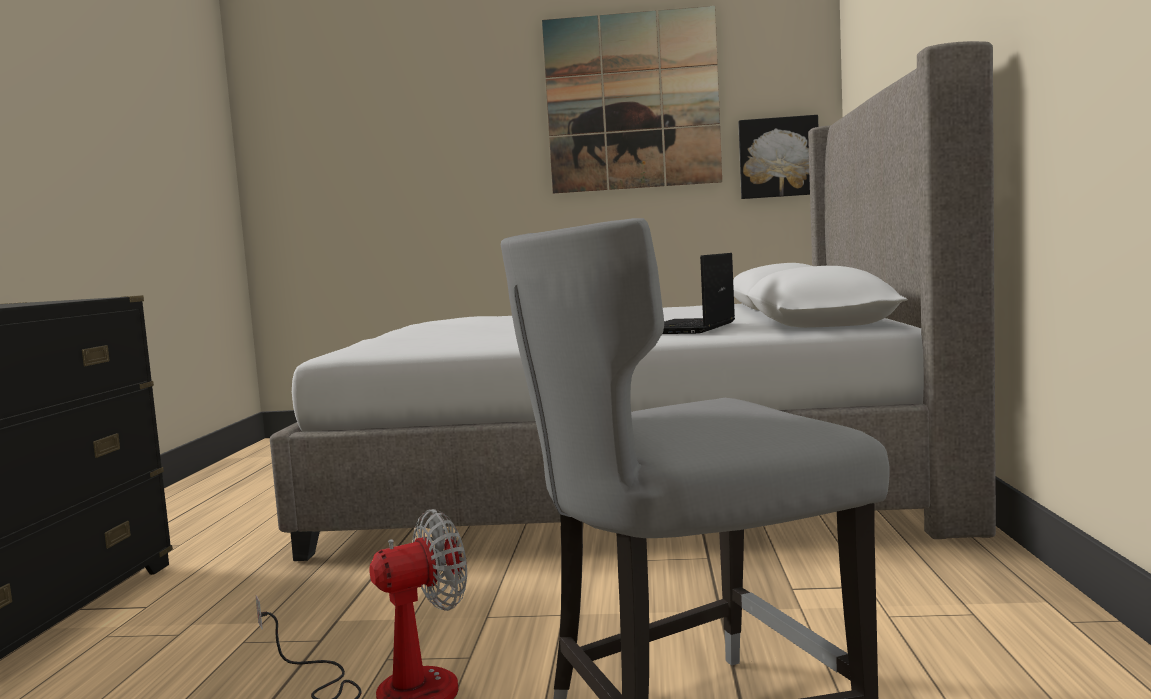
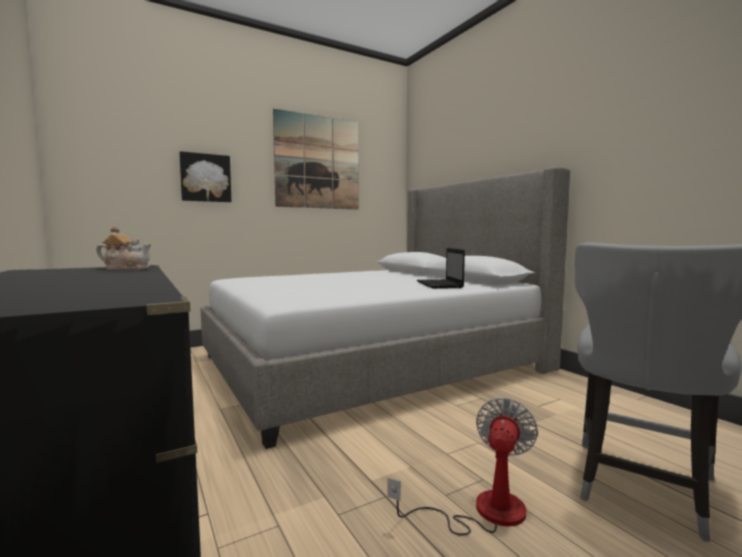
camera: 35 degrees left, 0 degrees up
picture [738,115,818,199] -> picture moved to [179,151,232,202]
none -> teapot [96,226,151,270]

